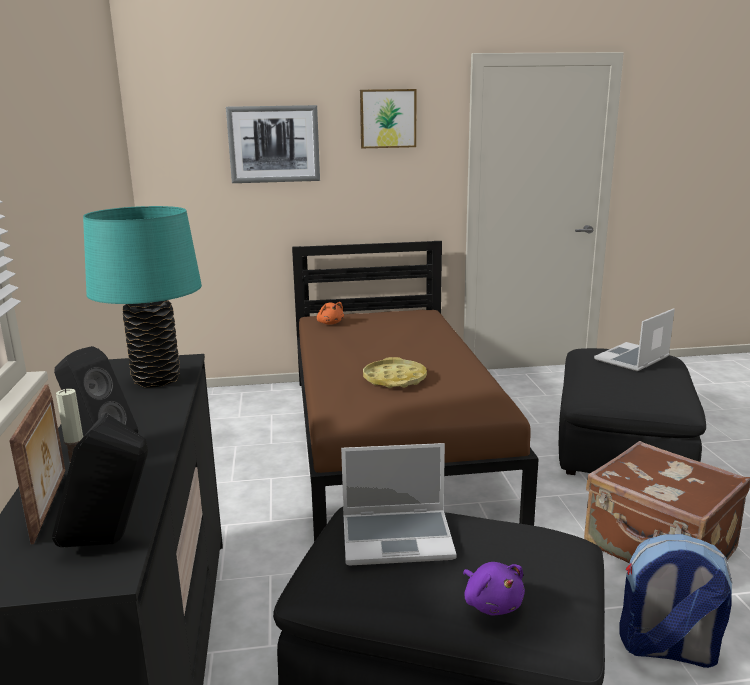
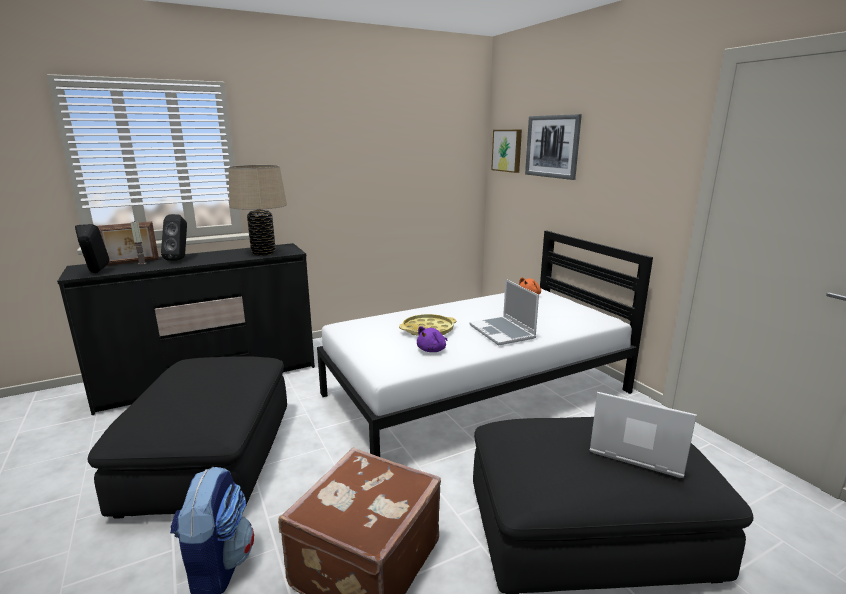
camera: 70 degrees right, 0 degrees up
turquoise table lamp [83,206,202,388] -> beige table lamp [229,165,287,256]
brown bed [292,241,539,542] -> white bed [317,231,653,457]
laptop [341,443,457,565] -> laptop moved to [469,279,539,346]
picture [360,89,416,148] -> picture moved to [491,130,522,173]
purple plush toy [463,562,525,615] -> purple plush toy moved to [417,326,447,352]

